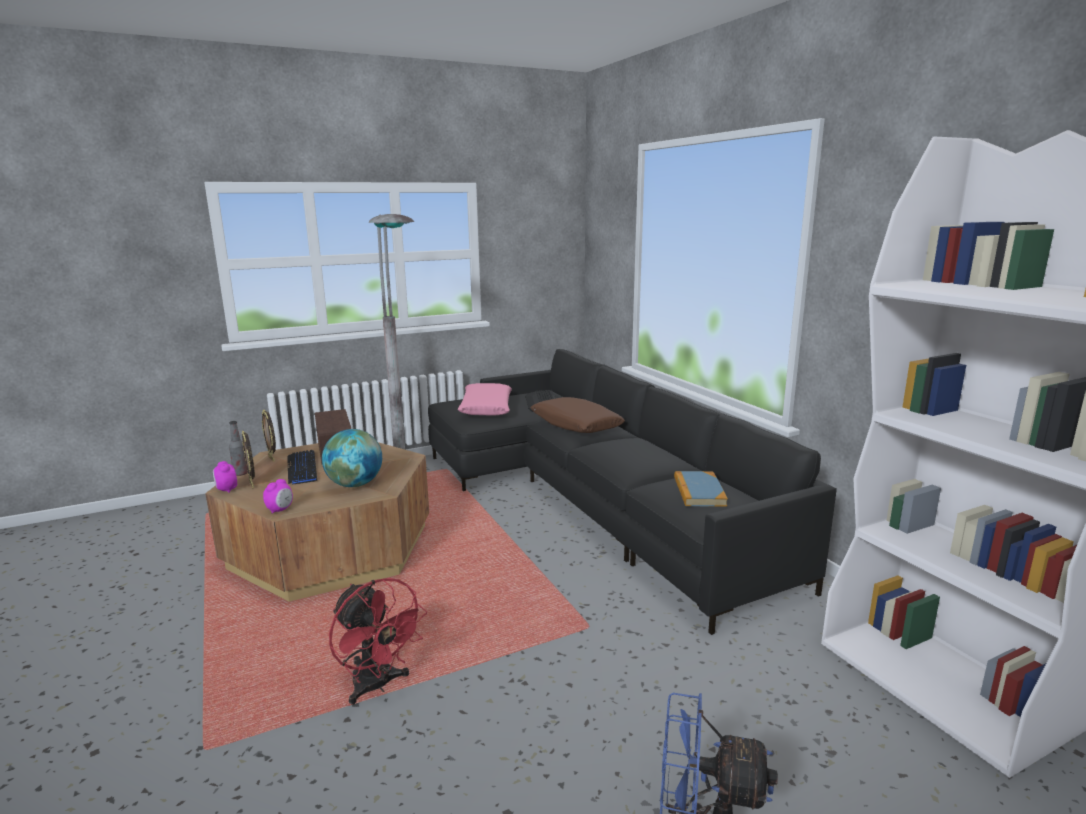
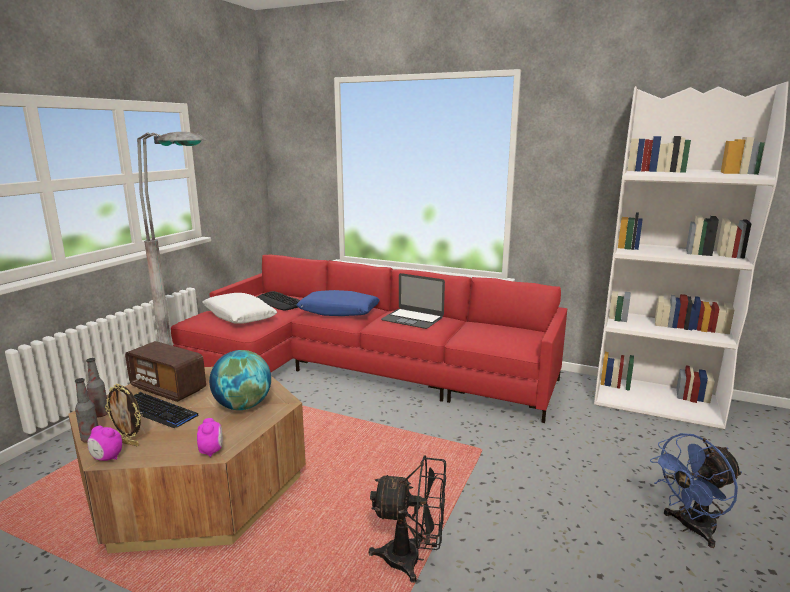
camera: 40 degrees left, 0 degrees up
picture frame [262,409,276,462] -> bottle [86,358,109,418]
red fan [329,578,427,705] -> black fan [369,455,446,583]
black sofa [428,349,837,635] -> red sofa [171,254,567,423]
pink pillow [458,383,512,415] -> white pillow [202,293,277,324]
brown pillow [531,397,625,433] -> blue pillow [296,290,380,316]
book [674,471,728,507] -> none
none -> laptop [381,273,445,329]

